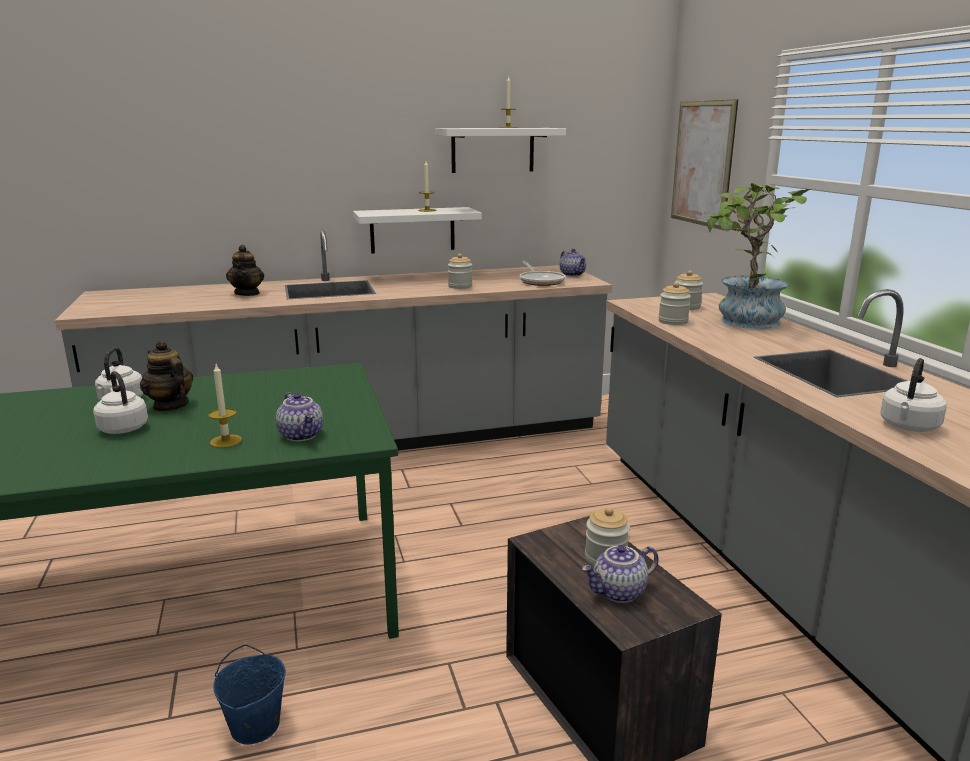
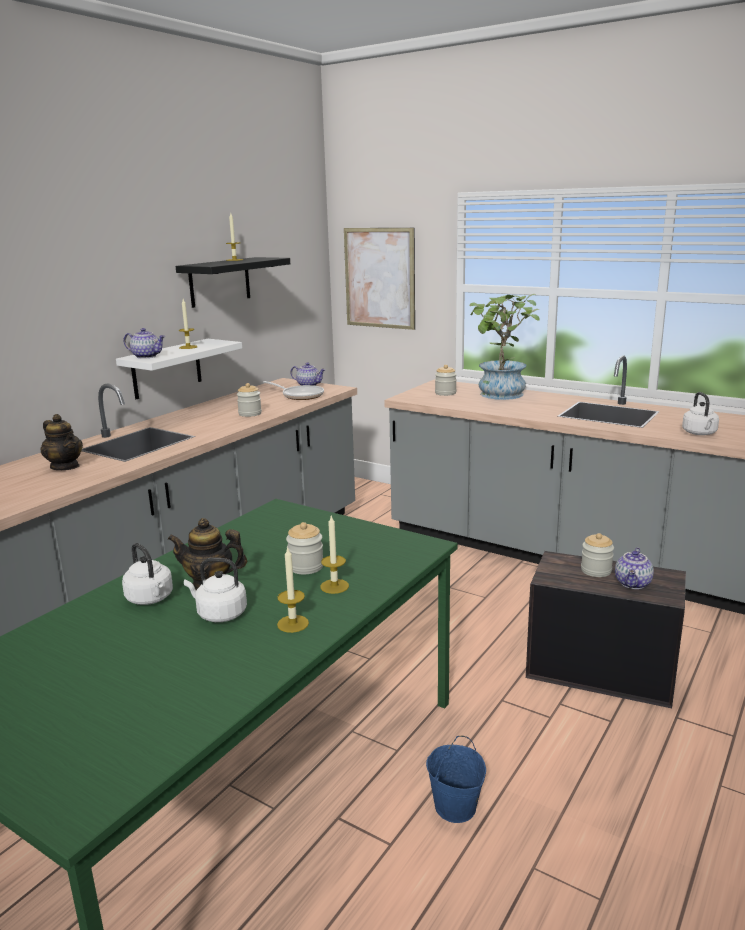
camera: 40 degrees left, 0 degrees up
teapot [276,392,323,442] -> teapot moved to [124,328,165,359]
white shelf [435,128,566,173] -> black shelf [175,257,290,308]
jar [658,282,691,325] -> jar moved to [286,522,323,575]
none -> candle [277,546,309,633]

